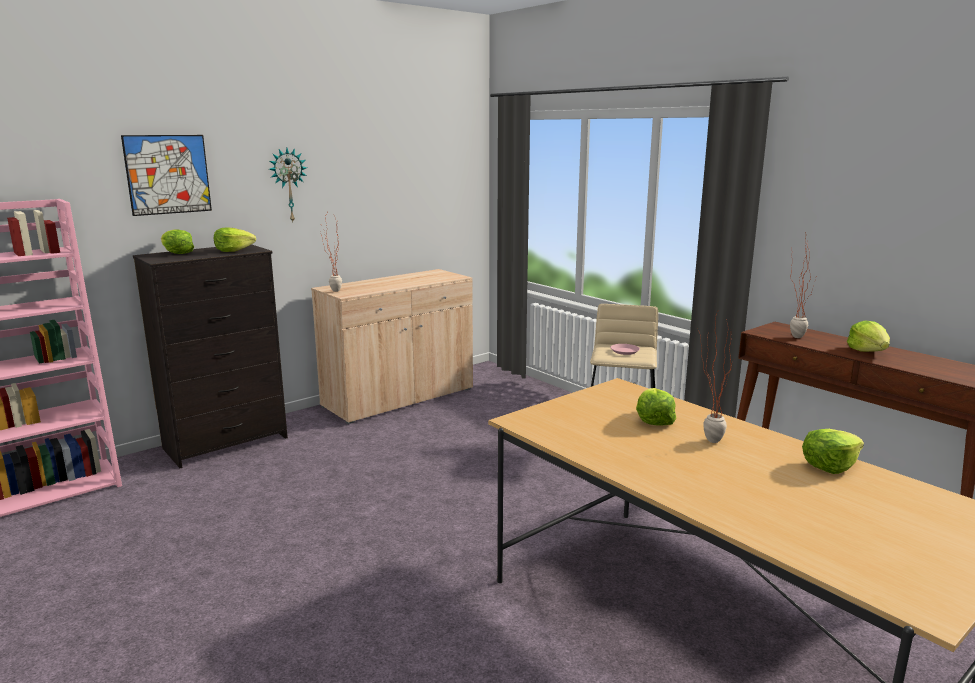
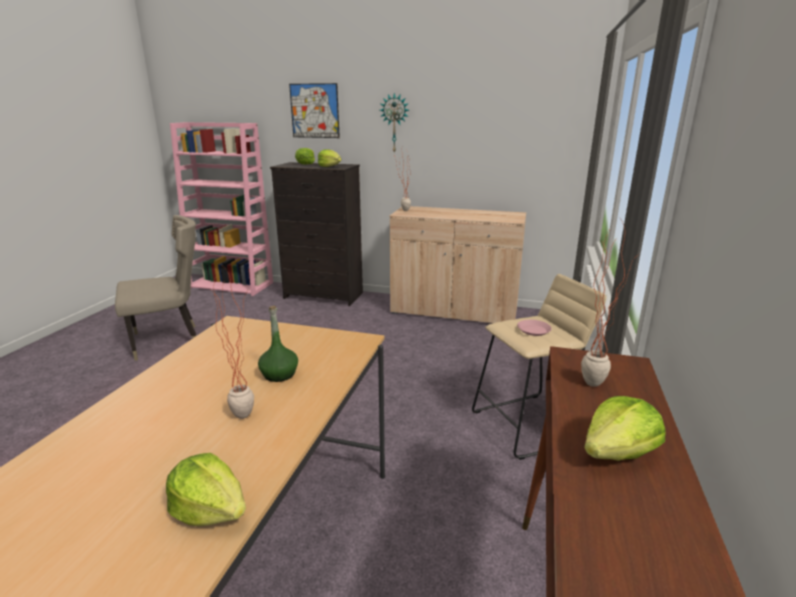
camera: 55 degrees right, 5 degrees up
lettuce [636,388,676,426] -> green bottle [258,306,298,382]
none -> beige chair [115,215,197,361]

